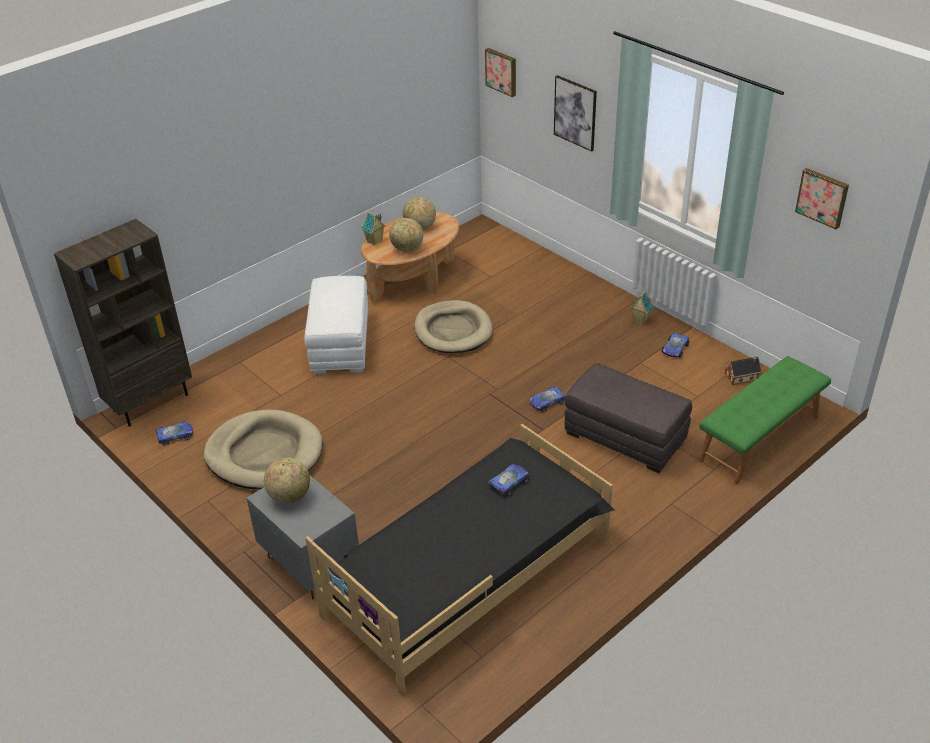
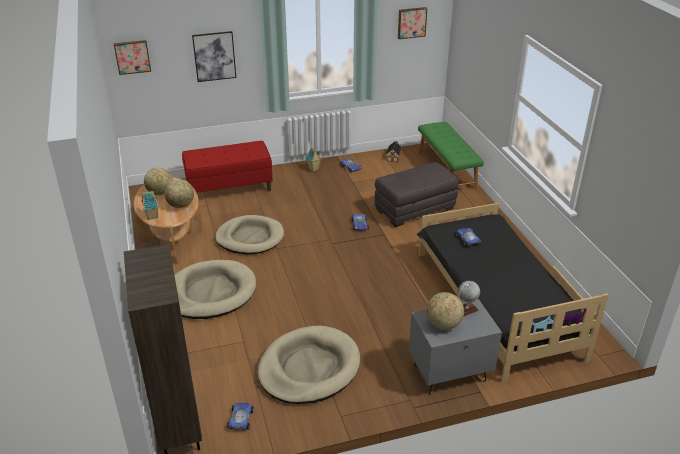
camera: 65 degrees left, 5 degrees down
white ottoman [304,276,368,374] -> beige dog bed [174,260,256,319]
none -> red bench [182,141,273,193]
none -> globe [458,280,480,317]

